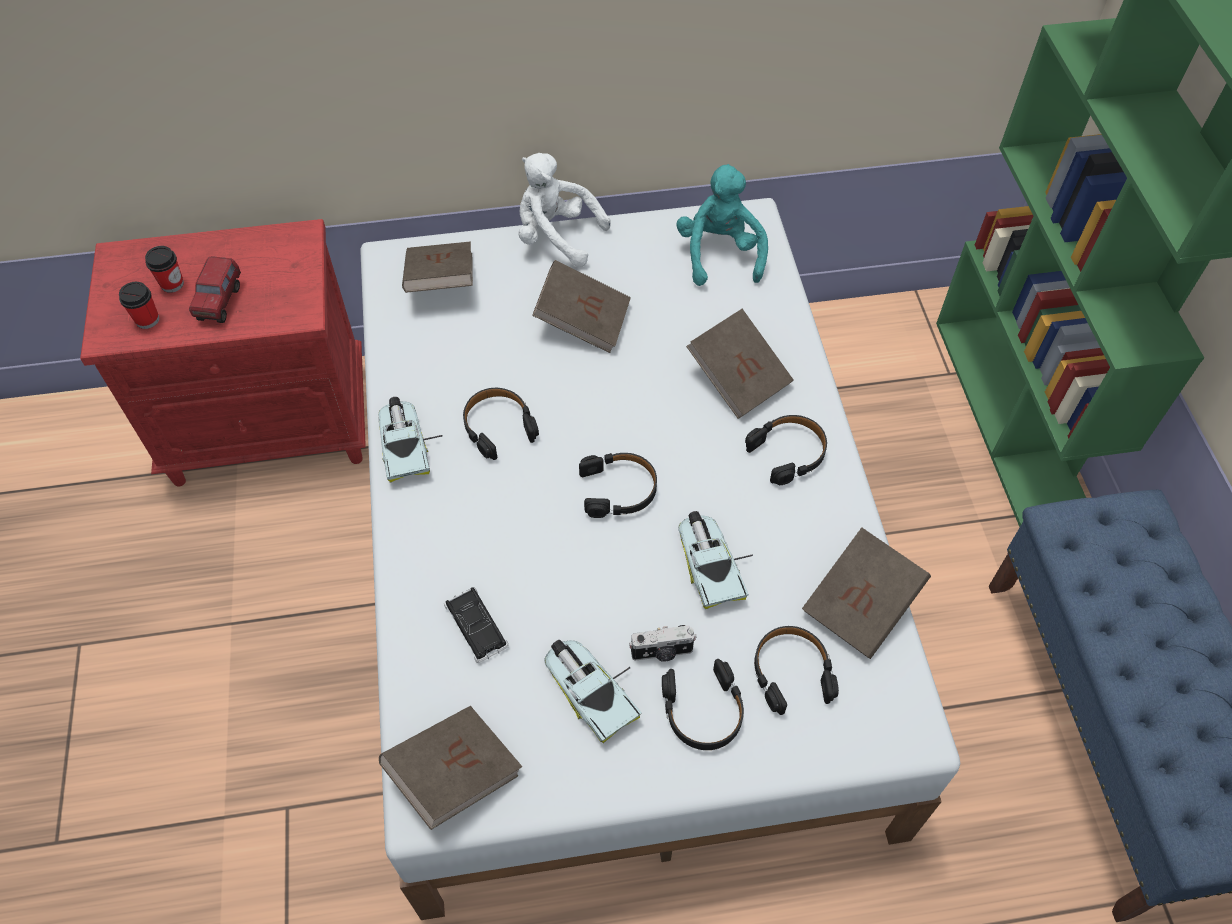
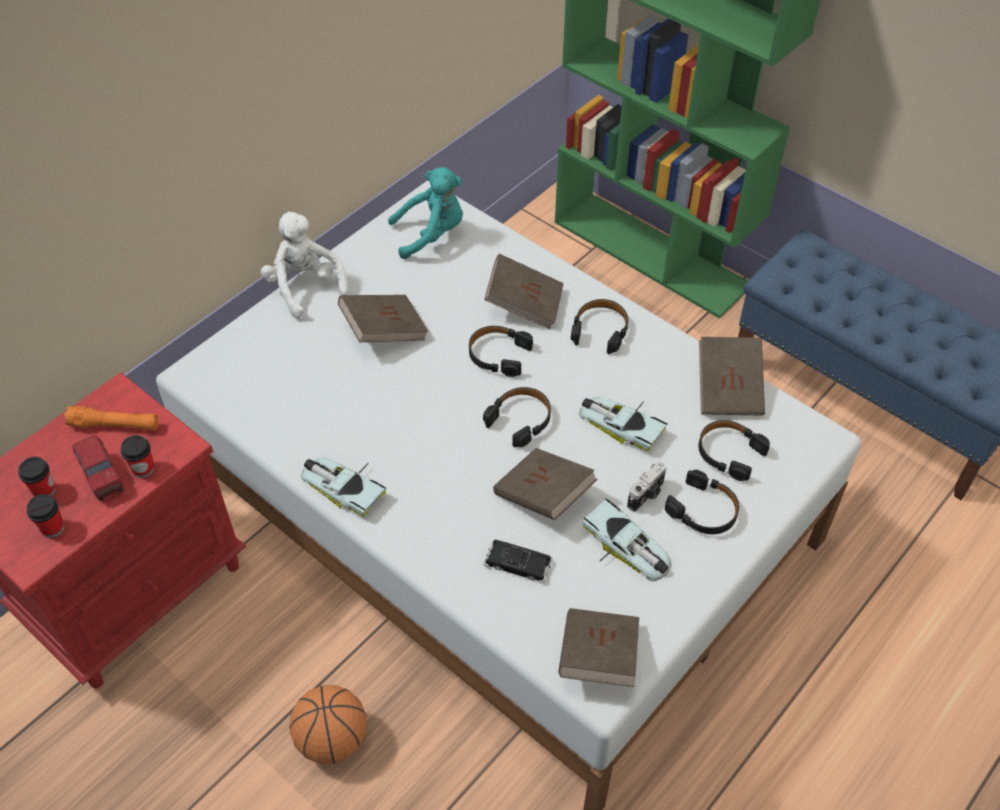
camera: 40 degrees left, 5 degrees down
brown book [402,241,473,293] -> brown book moved to [493,448,598,520]
black headphones [463,388,539,460] -> black headphones moved to [469,326,533,377]
white plush toy [518,153,611,267] -> white plush toy turned 75 degrees clockwise [261,211,348,319]
toy car [544,640,642,743] -> toy car turned 150 degrees counterclockwise [582,498,671,581]
turquoise plush toy [676,164,768,286] -> turquoise plush toy turned 120 degrees clockwise [388,167,463,259]
none -> orange flashlight [64,406,158,430]
none -> cup [121,435,155,478]
none -> basketball [290,685,367,764]

